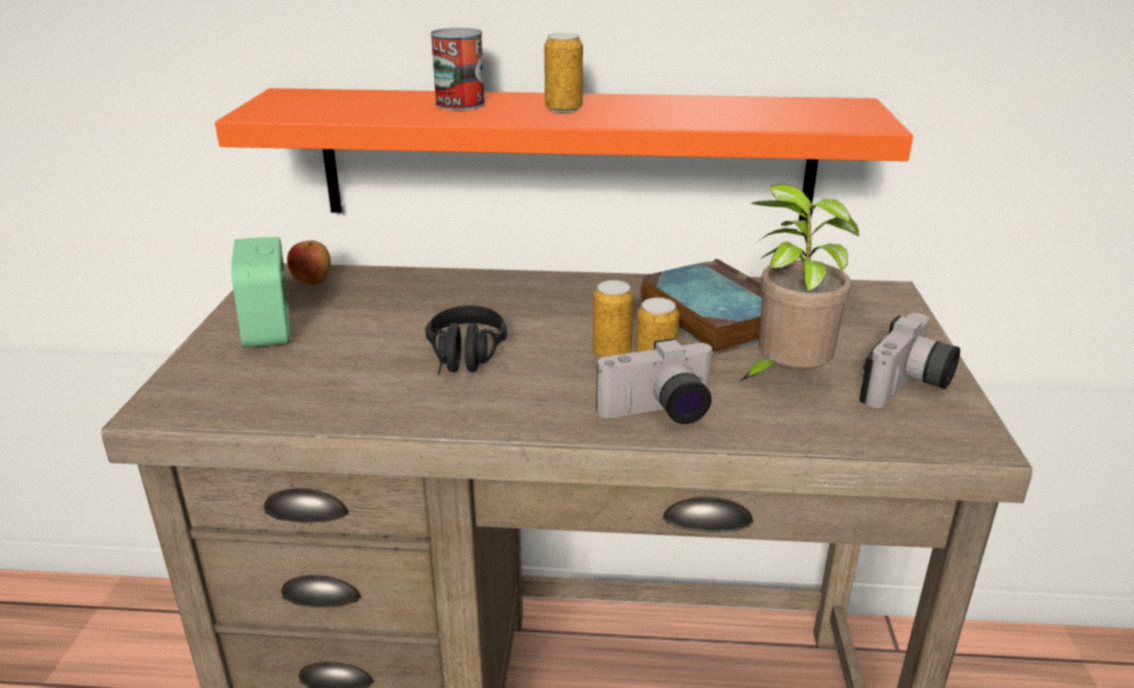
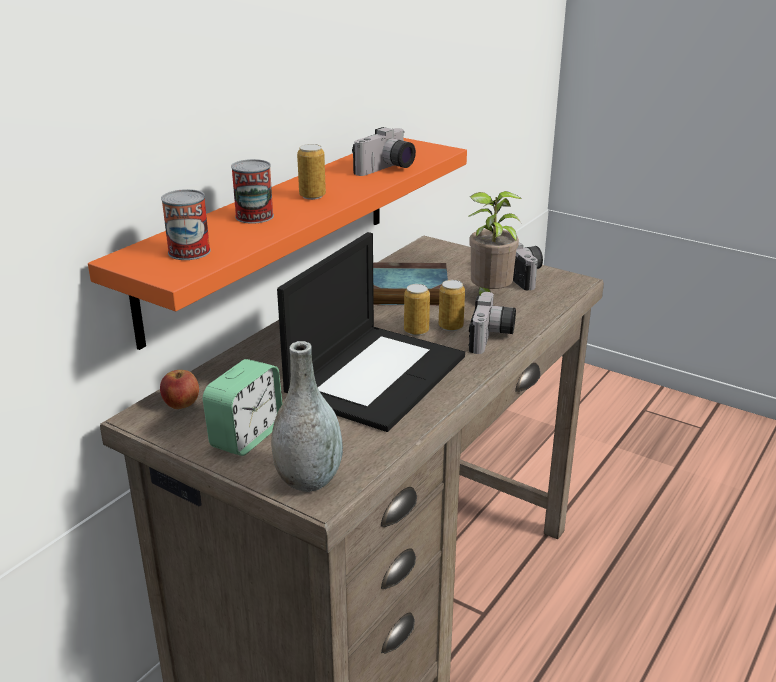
camera: 60 degrees left, 0 degrees up
alarm clock [231,237,290,348] -> alarm clock turned 75 degrees counterclockwise [203,359,283,456]
black headphones [425,306,507,375] -> laptop [277,232,465,432]
none -> can [161,189,211,260]
none -> grey vase [271,341,343,492]
none -> camera [352,127,416,176]

